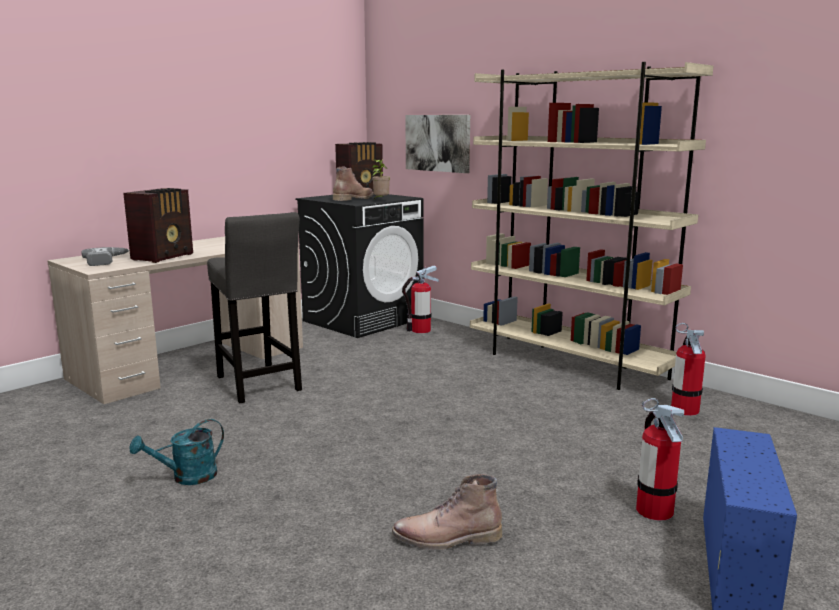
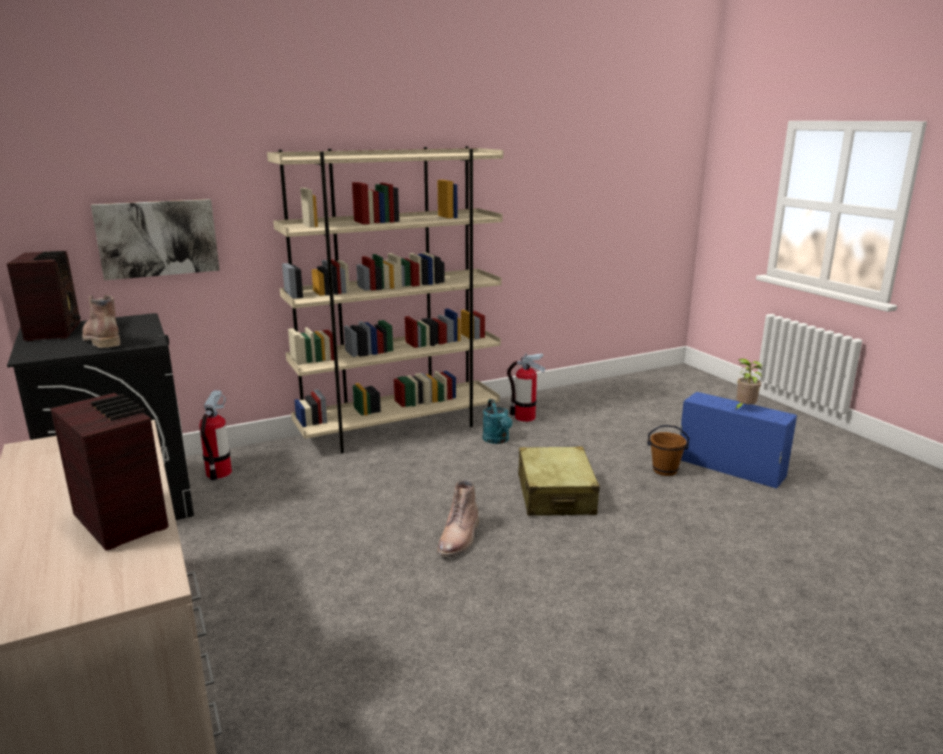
camera: 70 degrees left, 5 degrees up
power drill [82,247,129,266] -> none
turquoise watering can [130,419,224,485] -> turquoise watering can moved to [483,399,513,444]
grey stool [207,212,302,403] -> none
potted plant [372,159,390,199] -> potted plant moved to [735,359,763,410]
brown boot [392,474,503,550] -> brown boot moved to [437,480,479,557]
fire extinguisher [636,398,684,521] -> brown bucket [647,425,689,476]
none -> beige suitcase [518,447,600,516]

